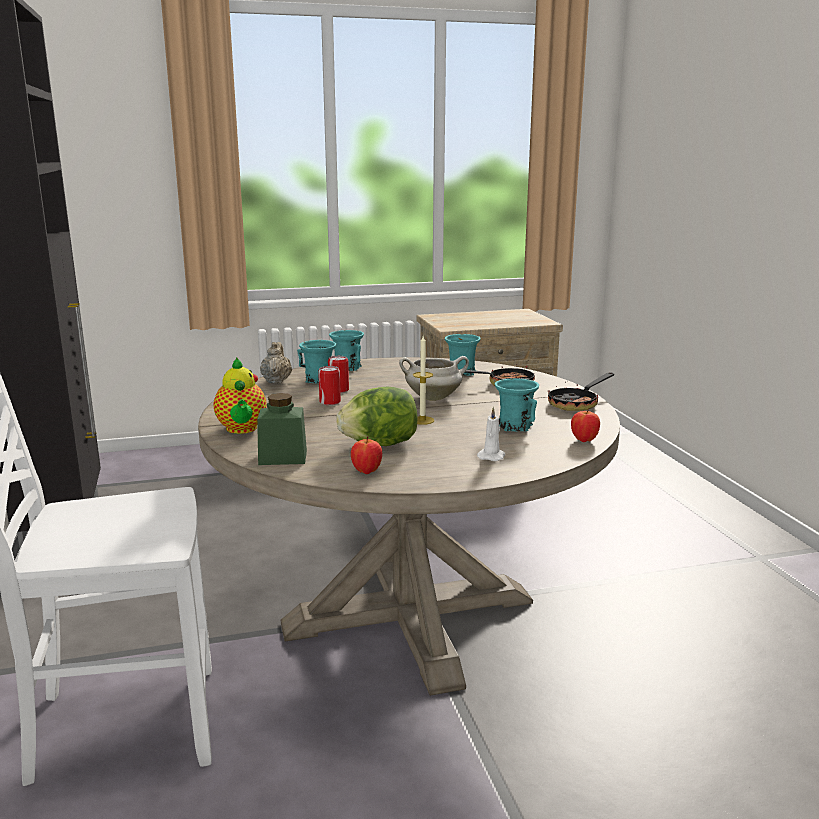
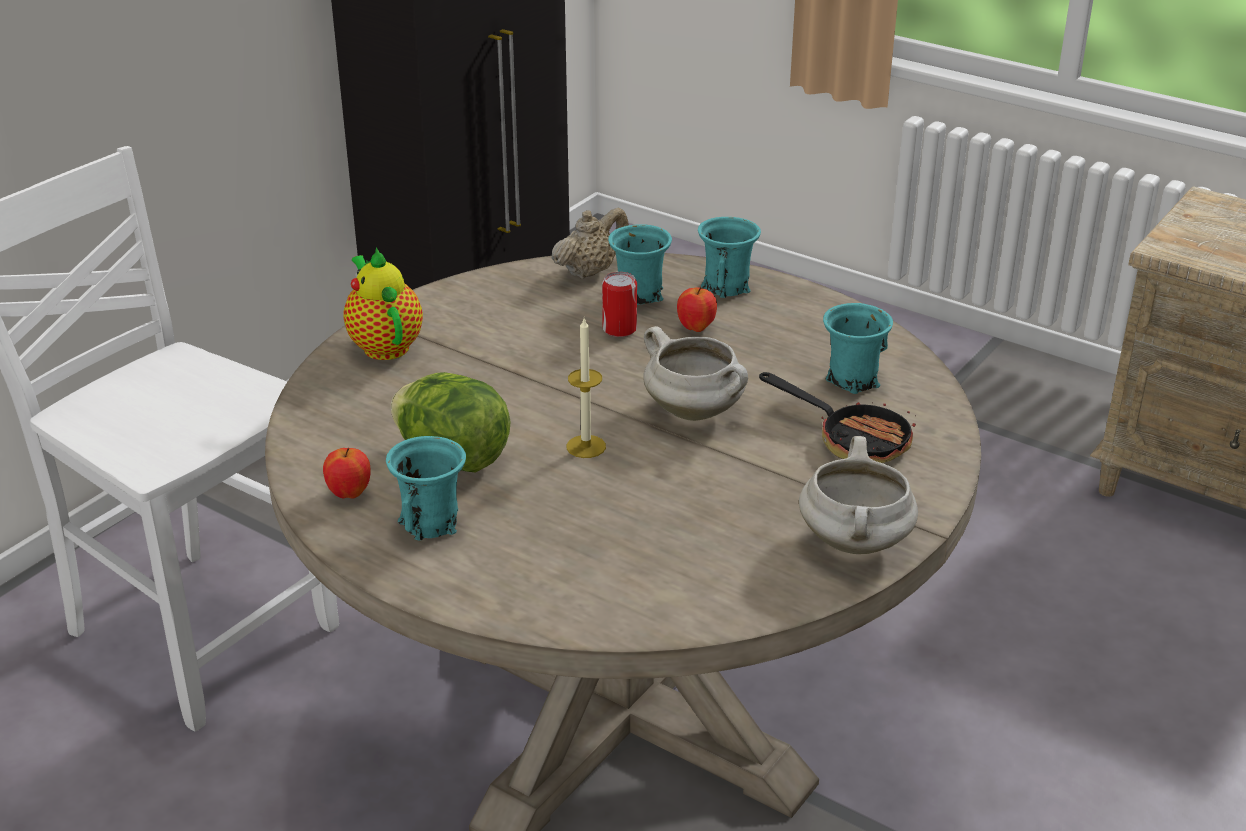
camera: 50 degrees right, 15 degrees up
teapot [214,357,267,434] -> teapot turned 120 degrees clockwise [343,247,423,360]
green jar [257,393,307,465] -> none
can [318,366,341,405] -> none
white candle [477,406,505,461] -> none
turquoise mug [495,378,539,431] -> turquoise mug moved to [386,436,466,540]
frying pan [548,372,614,411] -> white cooking pot [799,436,918,554]
apple [571,408,600,442] -> apple moved to [677,287,717,332]

